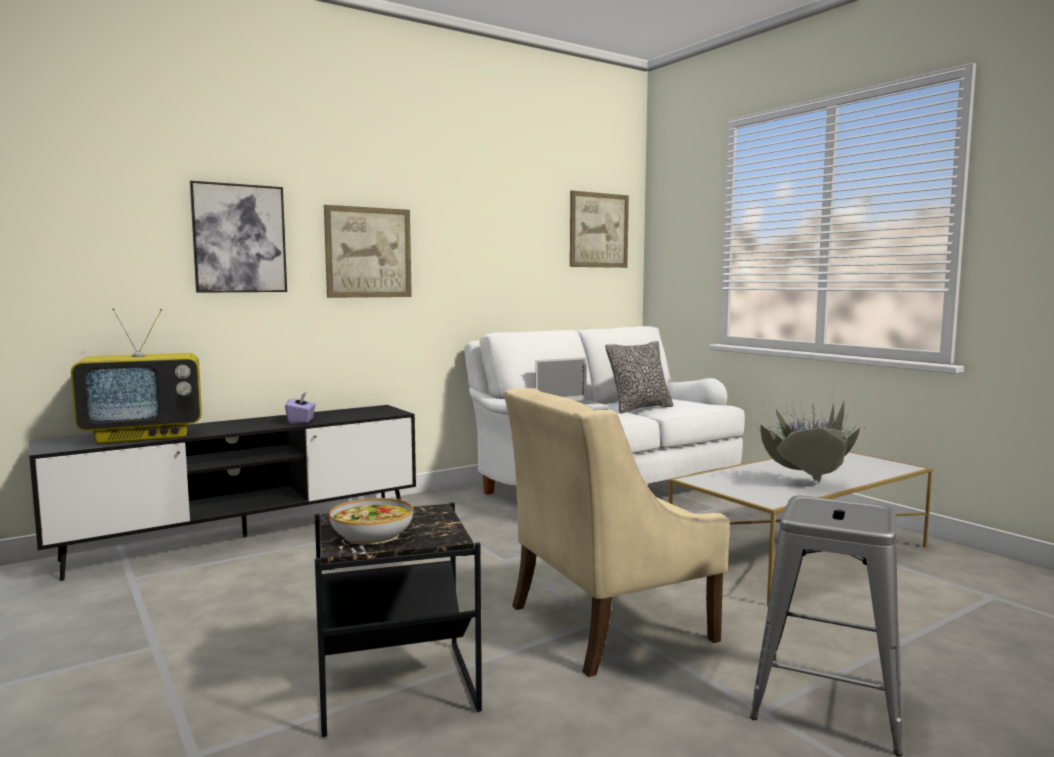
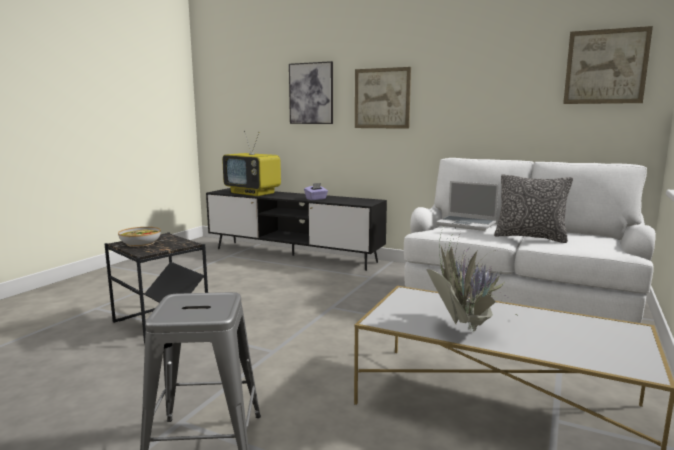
camera: 60 degrees right, 5 degrees up
beige armchair [503,388,730,677] -> none

